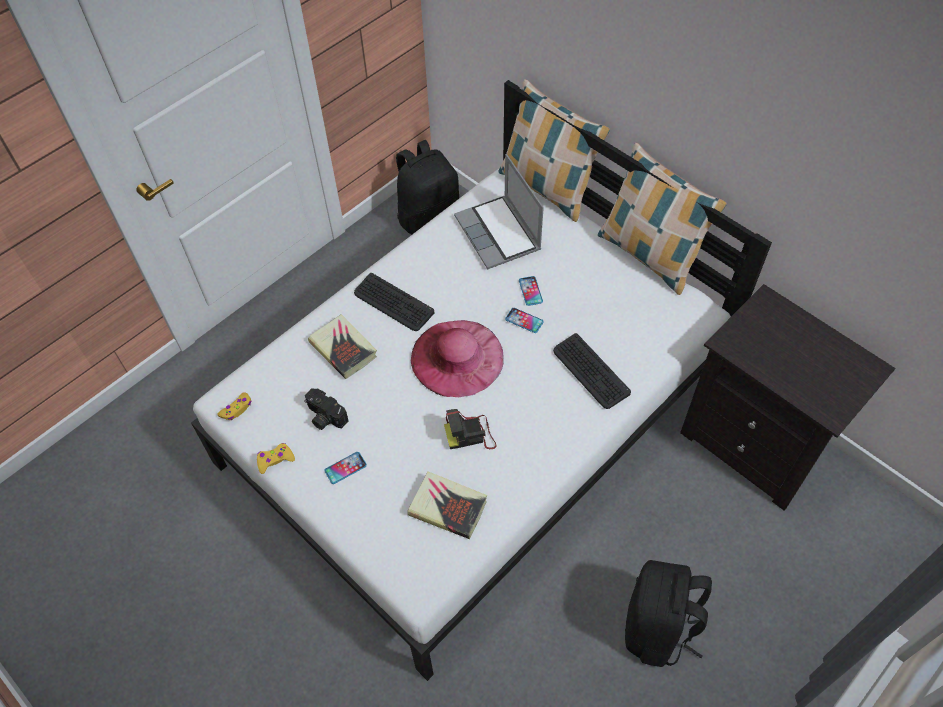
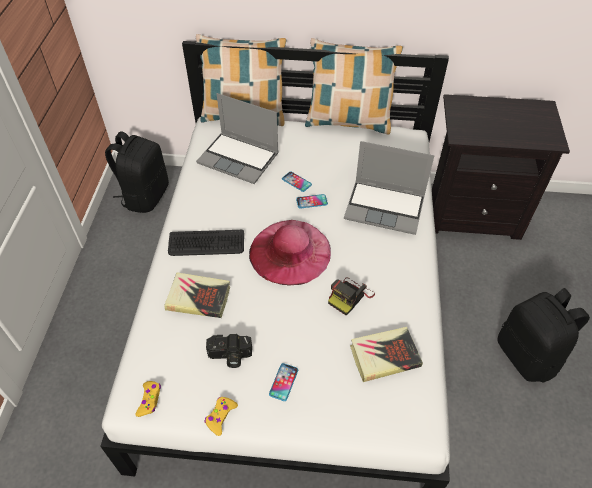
camera: 40 degrees left, 5 degrees down
keyboard [553,333,631,409] -> laptop [344,141,434,235]

